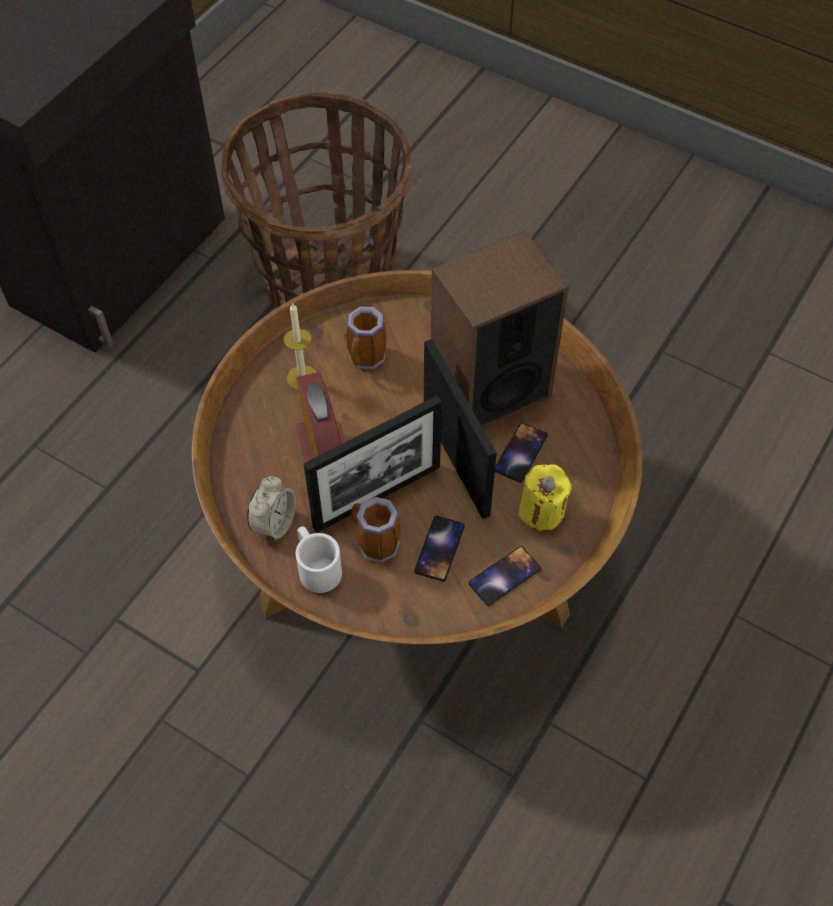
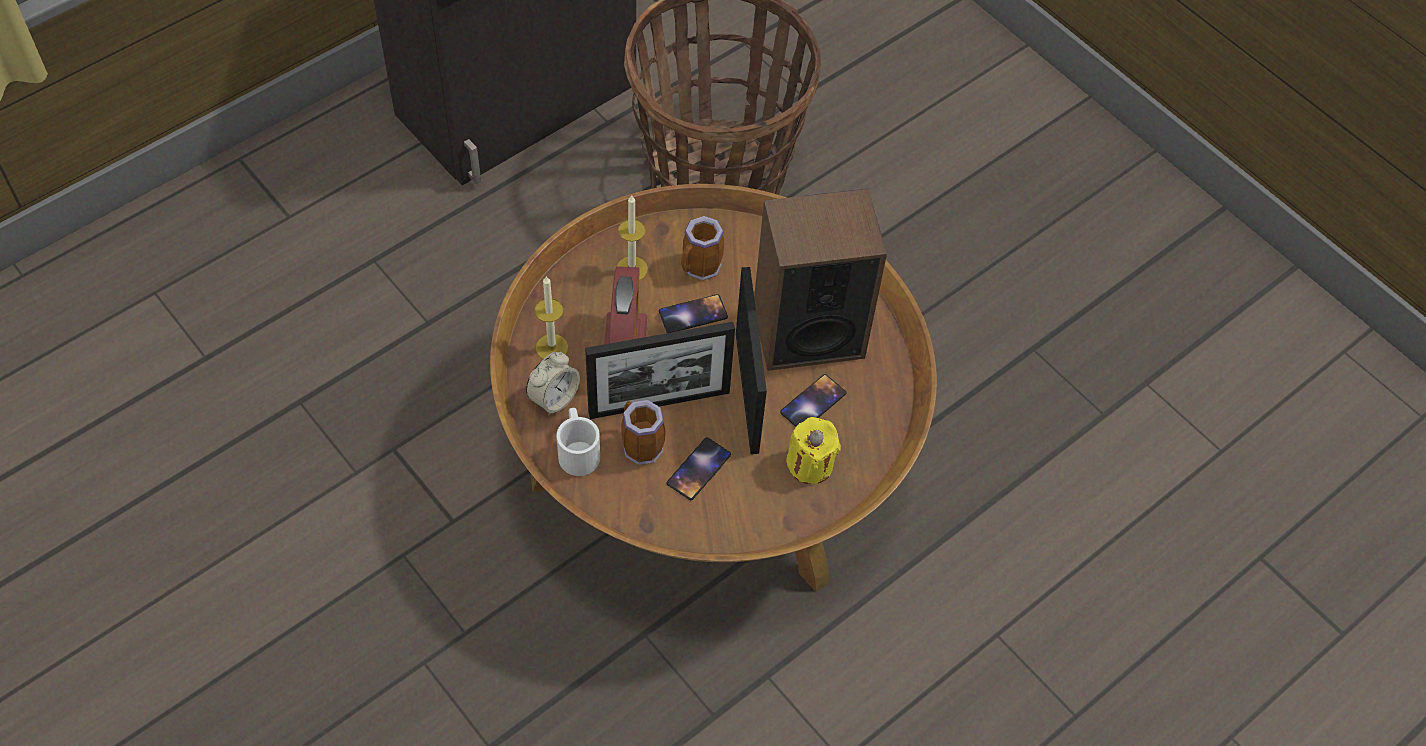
camera: 15 degrees right, 0 degrees up
phone [468,546,541,606] -> phone moved to [659,294,728,333]
none -> candle [535,276,568,359]

